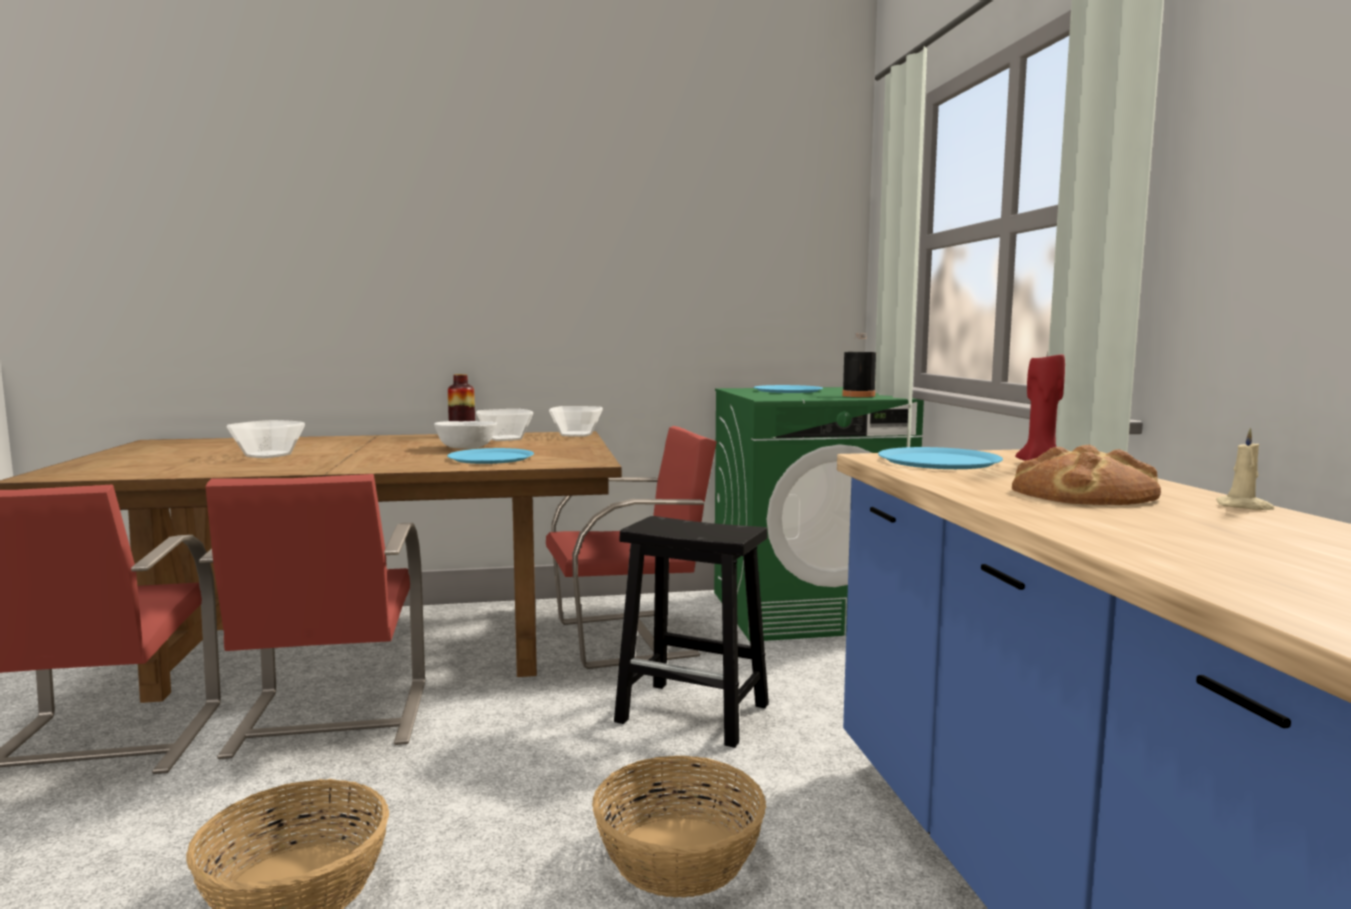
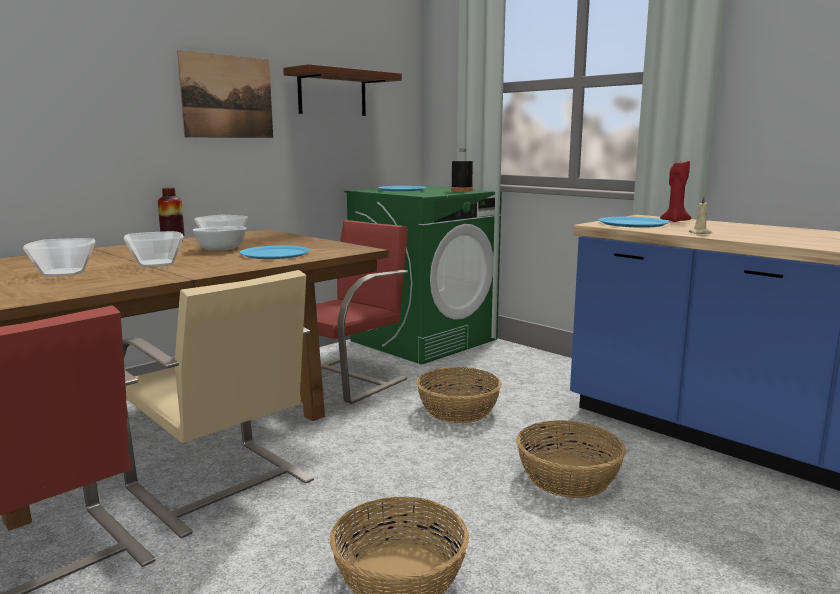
camera: 35 degrees left, 5 degrees up
red chair [199,474,425,759] -> beige chair [122,270,314,538]
bowl [549,406,603,437] -> bowl moved to [124,231,184,267]
black stool [614,516,769,748] -> basket [416,367,502,423]
bread [1012,444,1161,505] -> none
beige candle [1216,428,1275,510] -> beige candle moved to [689,196,712,234]
none -> picture [177,50,273,138]
none -> brown shelf [283,64,402,116]

